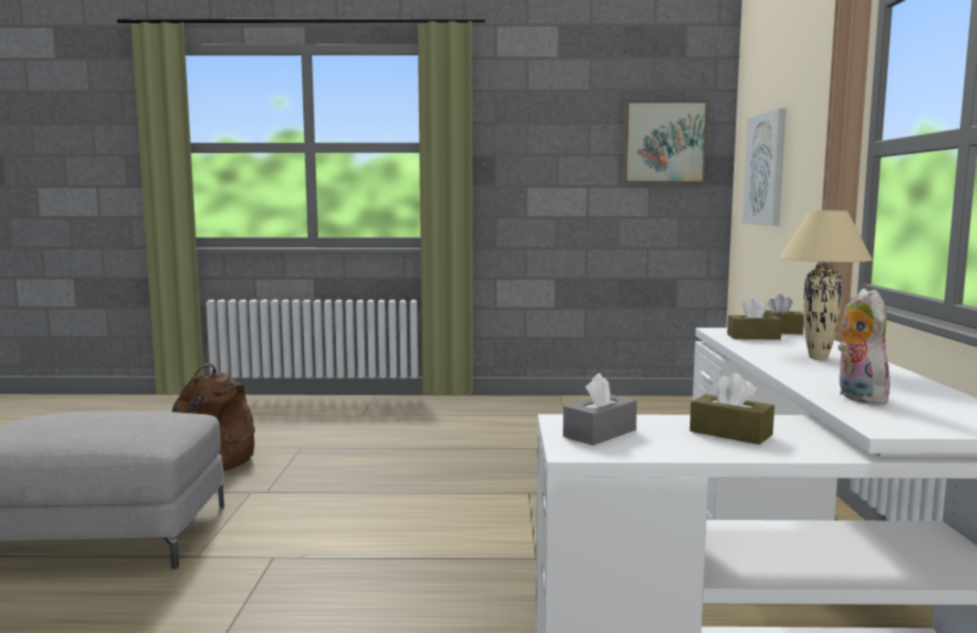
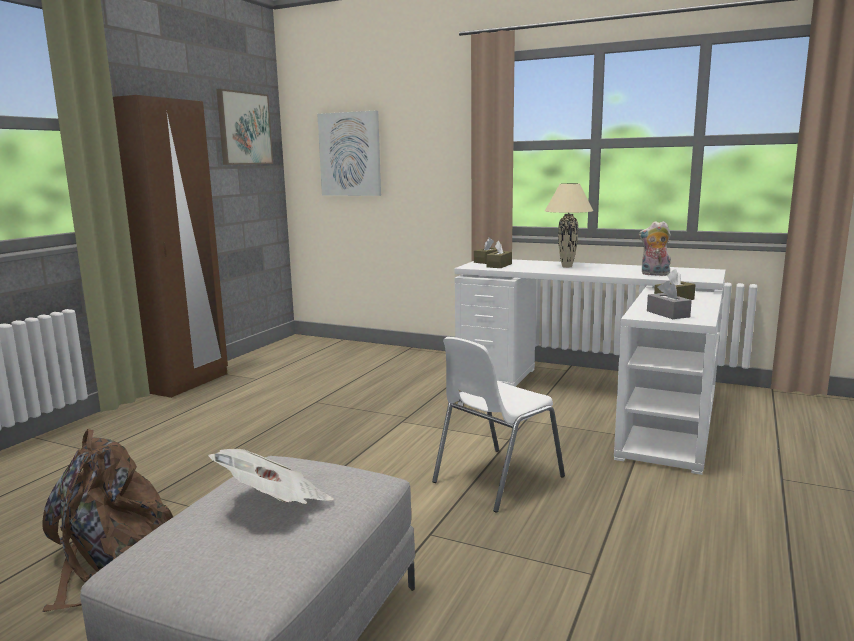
camera: 65 degrees left, 5 degrees up
none -> brown wardrobe [113,95,228,398]
none -> newspaper [208,449,334,504]
none -> white chair [432,337,565,513]

